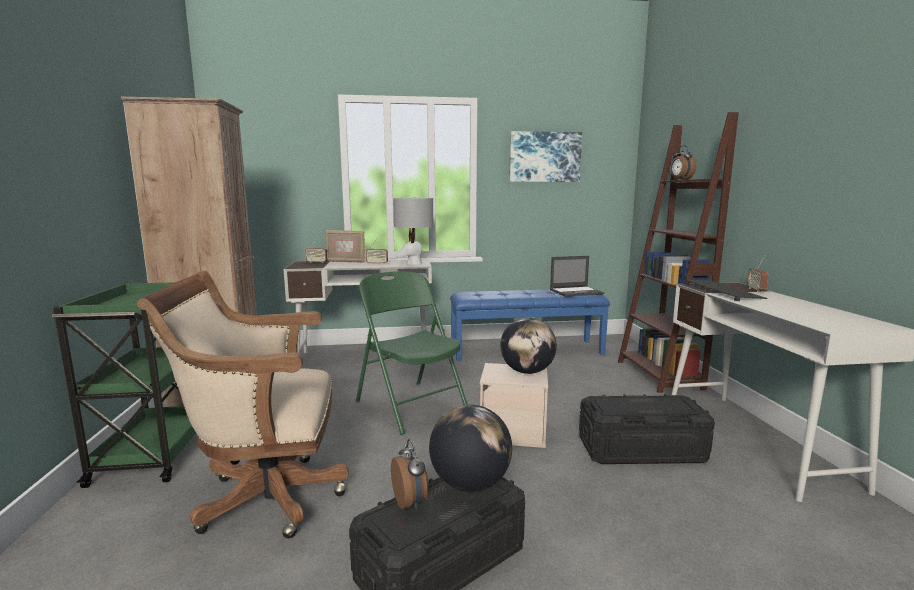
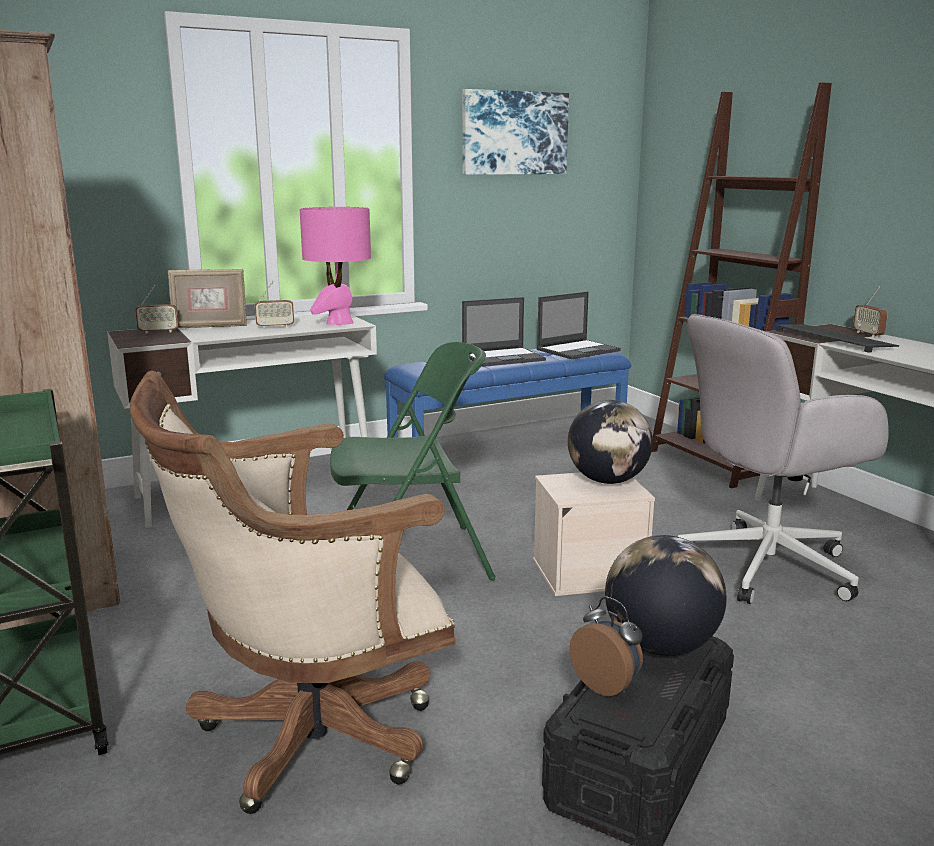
camera: 20 degrees left, 5 degrees up
green chair [356,271,468,435] -> green chair turned 135 degrees clockwise [330,342,495,581]
grey table lamp [393,197,433,265] -> pink table lamp [300,207,371,325]
black storage box [579,394,715,464] -> grey office chair [678,314,889,604]
alarm clock [671,145,696,180] -> none
none -> laptop [462,297,546,367]

